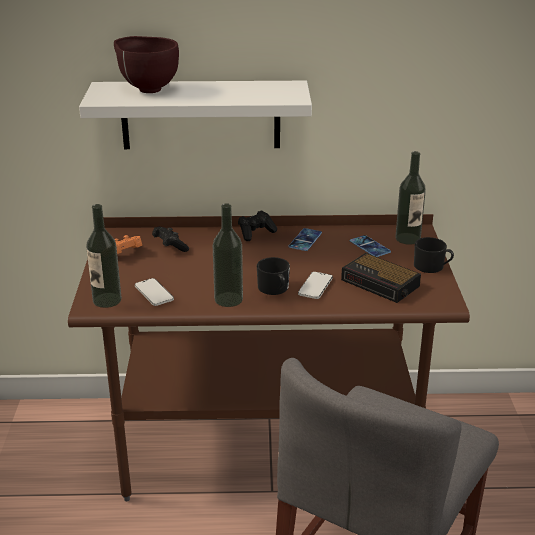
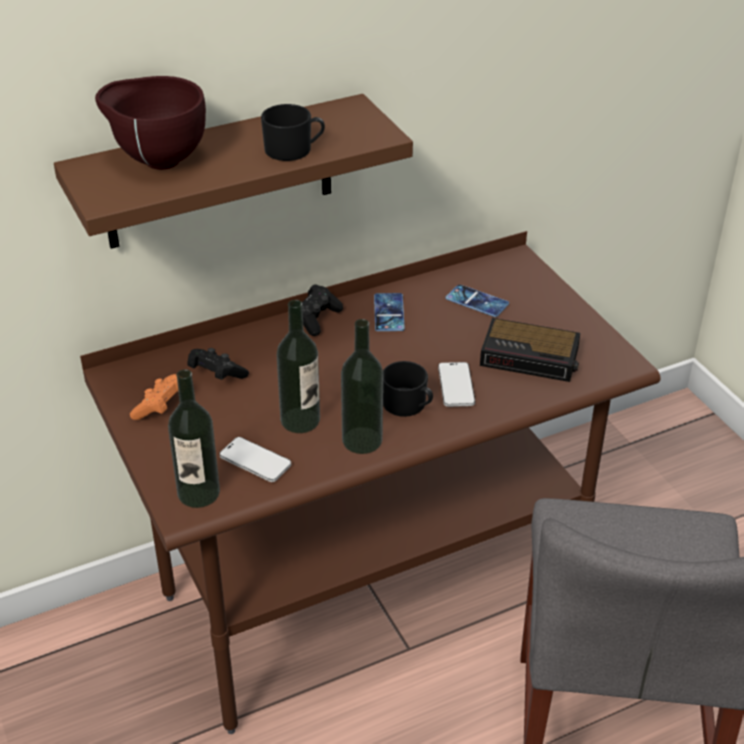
camera: 25 degrees left, 10 degrees up
white shelf [79,81,312,149] -> brown shelf [54,94,413,249]
bottle [395,151,426,245] -> bottle moved to [277,300,320,433]
black mug [414,237,454,273] -> black mug moved to [261,104,325,161]

